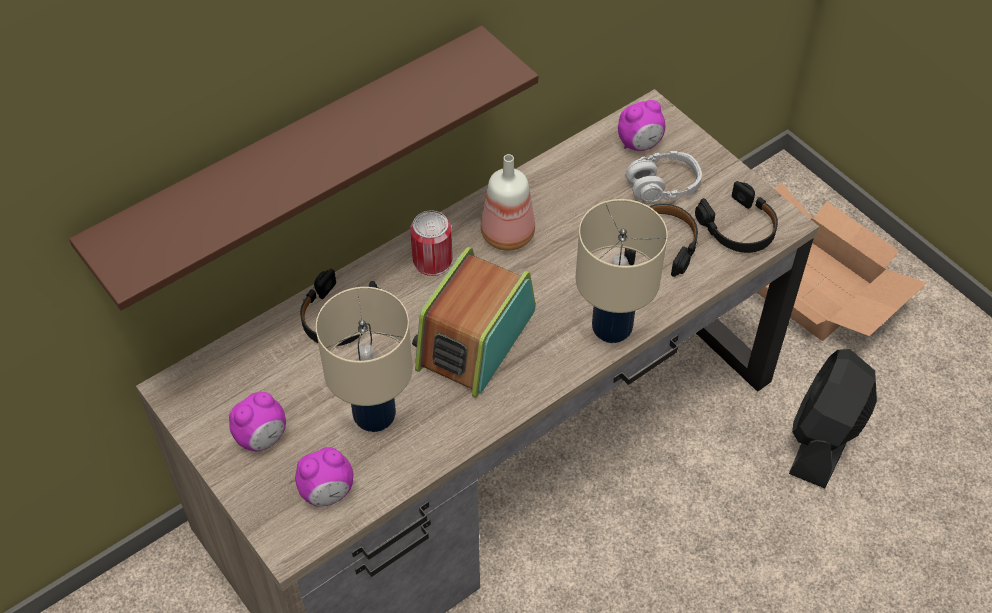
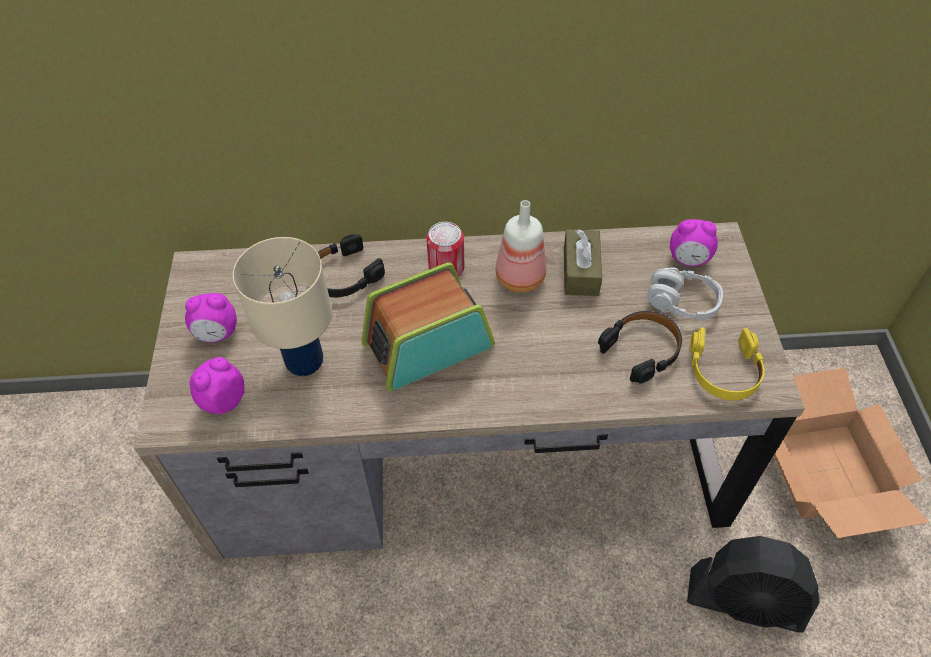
camera: 35 degrees right, 0 degrees up
brown shelf [69,25,538,311] -> none
alarm clock [295,447,354,506] -> alarm clock turned 120 degrees clockwise [189,357,244,415]
beige table lamp [576,199,668,343] -> none
black headphones [695,181,778,253] -> yellow headphones [690,328,765,400]
black fan [789,349,877,488] -> black fan turned 135 degrees counterclockwise [687,536,820,633]
none -> brown tissue box [564,229,602,296]

